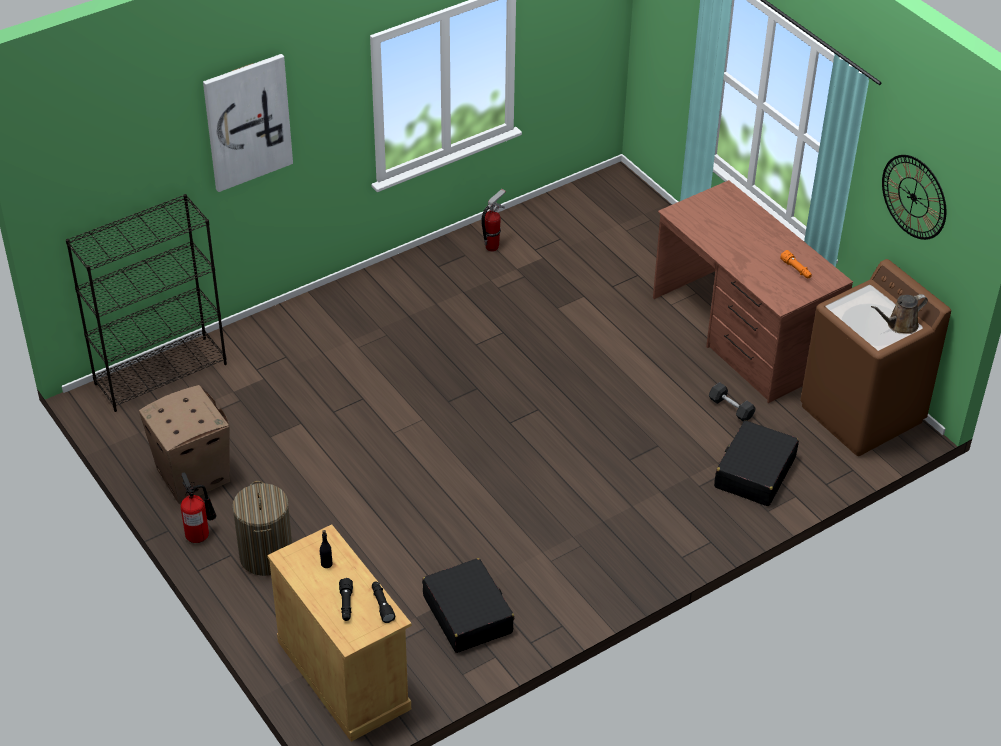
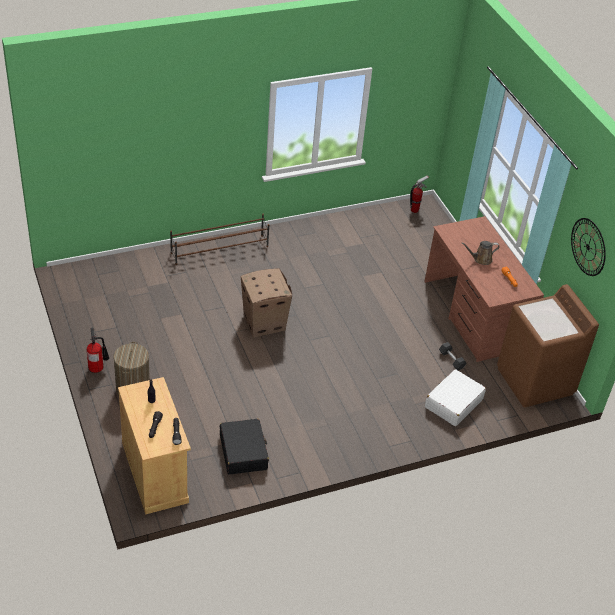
camera: 10 degrees right, 0 degrees up
black bookcase [66,194,227,412] -> none
cardboard box [139,385,230,504] -> cardboard box moved to [241,268,292,337]
picture [203,54,293,192] -> none
fire extinguisher [481,189,506,252] -> fire extinguisher moved to [410,176,429,213]
black suitcase [714,421,799,506] -> white suitcase [425,369,486,426]
brown watering can [871,294,928,334] -> brown watering can moved to [462,241,500,265]
none -> brown shoe rack [170,214,269,265]

